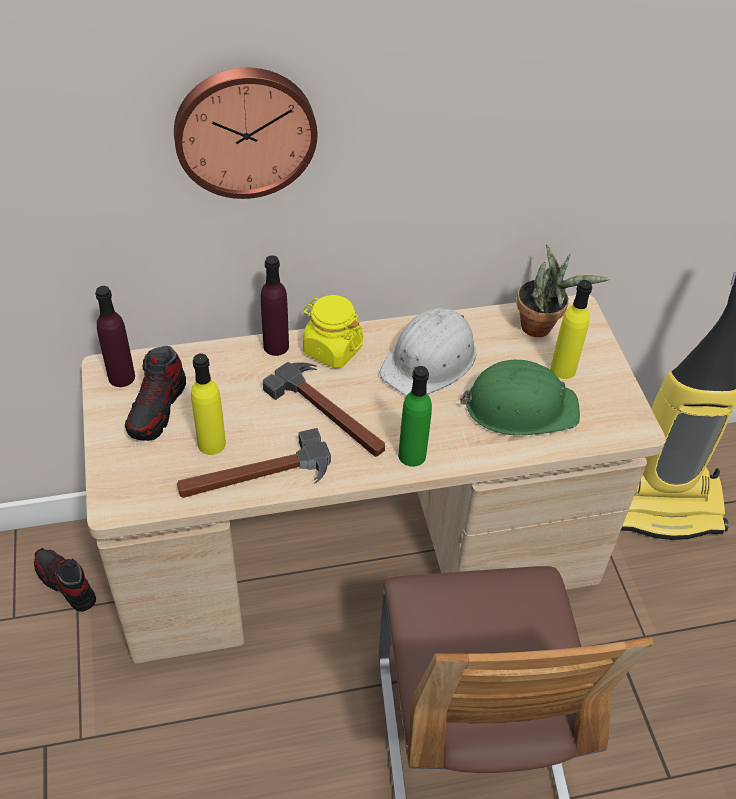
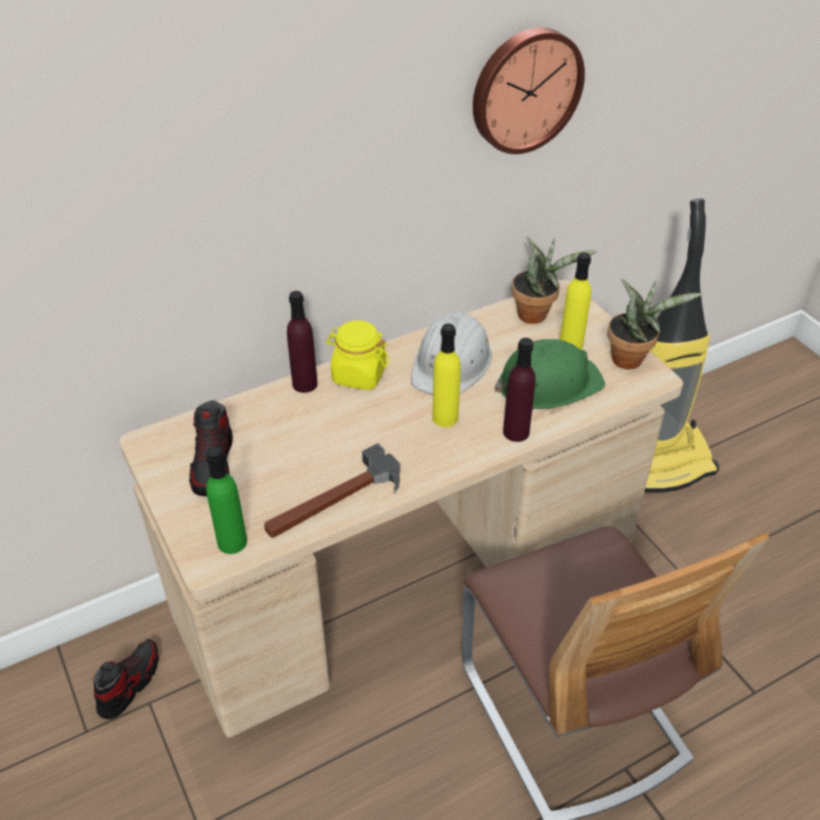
camera: 15 degrees left, 5 degrees down
shoe [34,548,96,612] -> shoe turned 90 degrees clockwise [94,639,159,719]
purple bottle [95,286,135,387] -> purple bottle moved to [503,338,535,442]
wall clock [174,68,317,199] -> wall clock moved to [473,27,585,154]
yellow bottle [191,353,226,455] -> yellow bottle moved to [432,324,461,427]
hammer [263,362,385,457] -> none
green bottle [398,366,432,467] -> green bottle moved to [206,446,247,554]
none -> potted plant [607,279,704,369]

